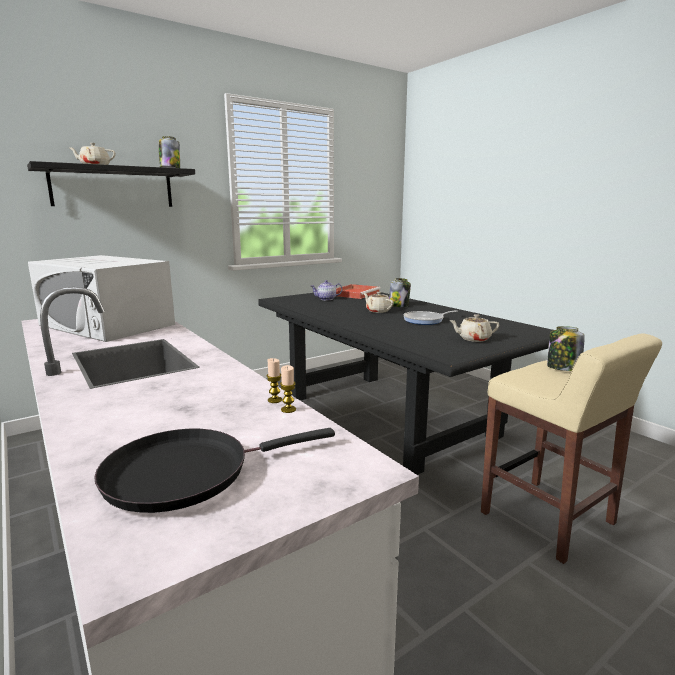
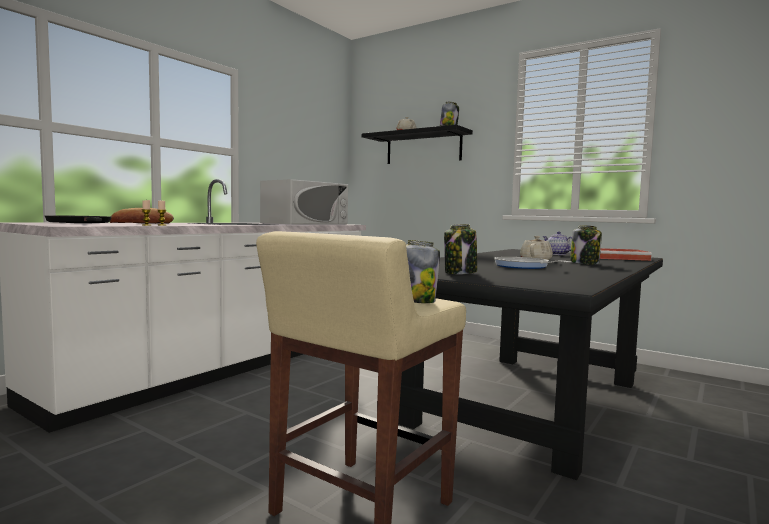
camera: 70 degrees right, 10 degrees down
white microwave [28,255,175,342] -> white microwave turned 150 degrees counterclockwise [260,179,348,224]
beige teapot [449,314,499,342] -> jar [444,224,477,274]
none -> bread [110,208,174,224]

